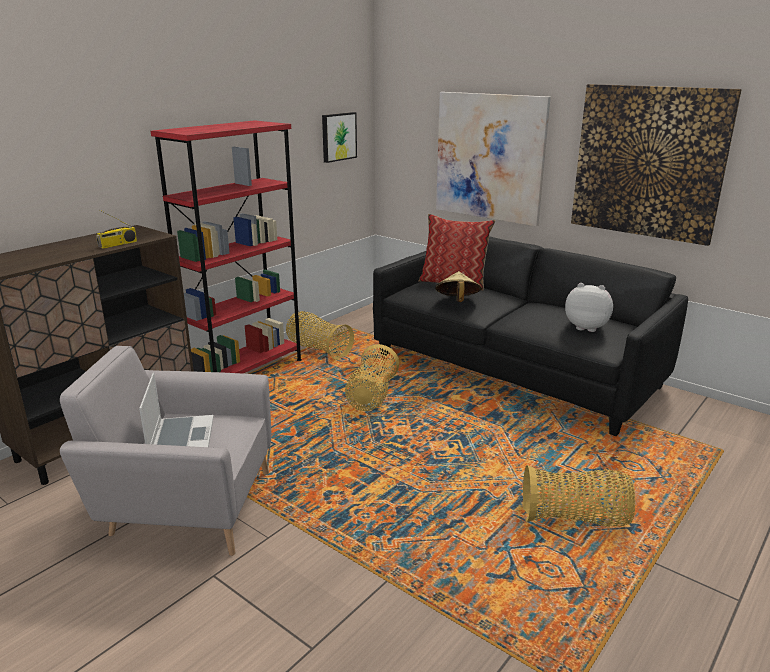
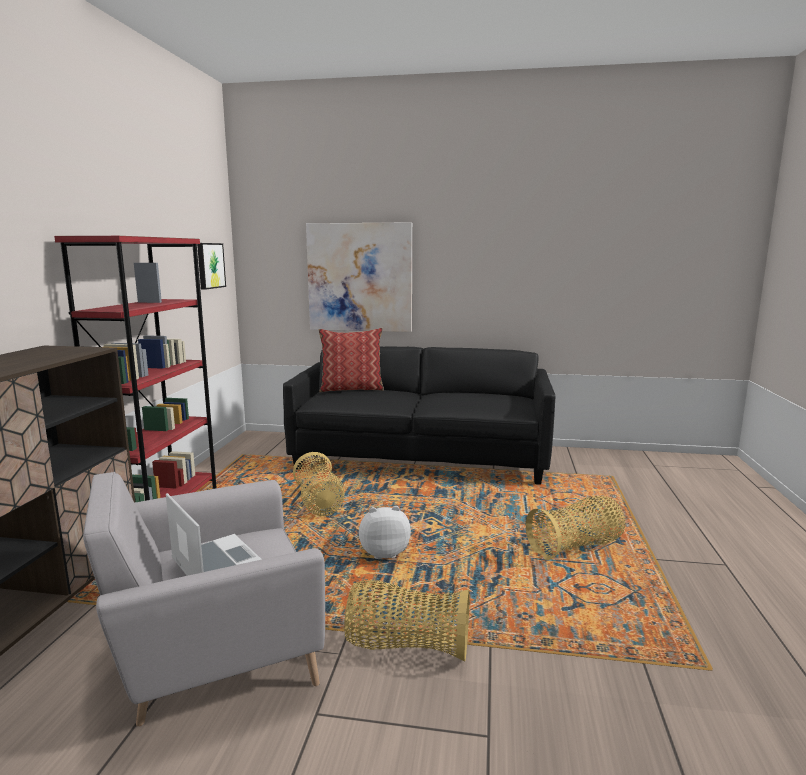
camera: 30 degrees left, 10 degrees down
radio [96,210,137,249] -> none
basket [286,311,354,360] -> basket moved to [344,581,470,661]
beige hat [435,271,482,302] -> none
plush toy [565,283,613,332] -> plush toy moved to [359,506,411,559]
picture [571,84,742,246] -> none

